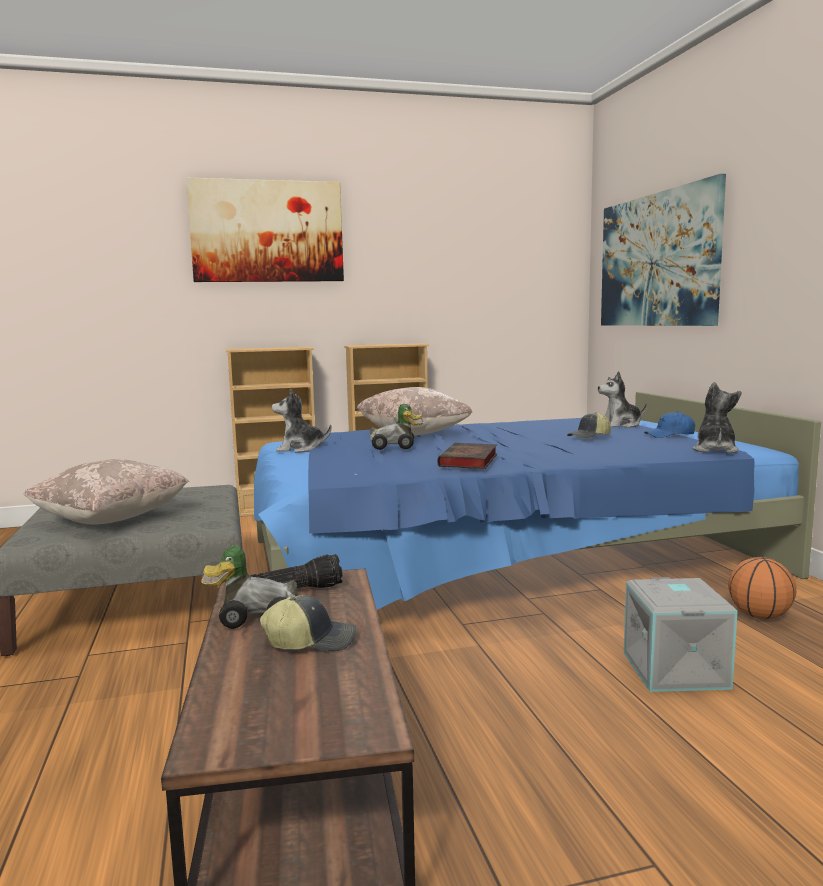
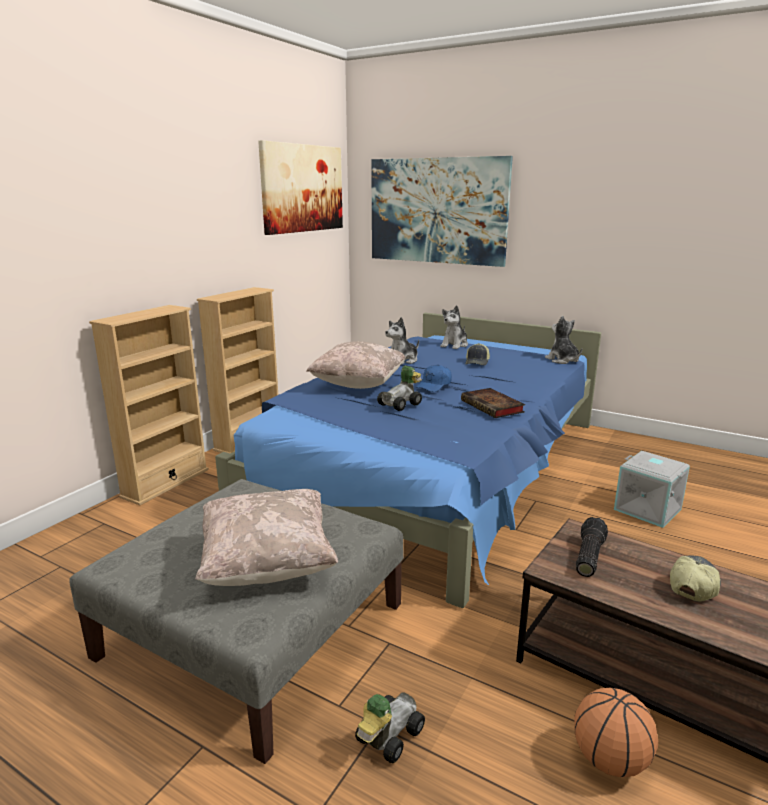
camera: 45 degrees left, 10 degrees up
picture [186,178,344,282] -> picture moved to [258,140,343,235]
toy car [201,545,298,629] -> toy car moved to [355,692,425,763]
plush toy [272,388,331,453] -> plush toy moved to [385,317,419,365]
blue cap [644,411,695,438] -> blue cap moved to [415,365,452,392]
basketball [728,557,796,619] -> basketball moved to [574,688,658,777]

